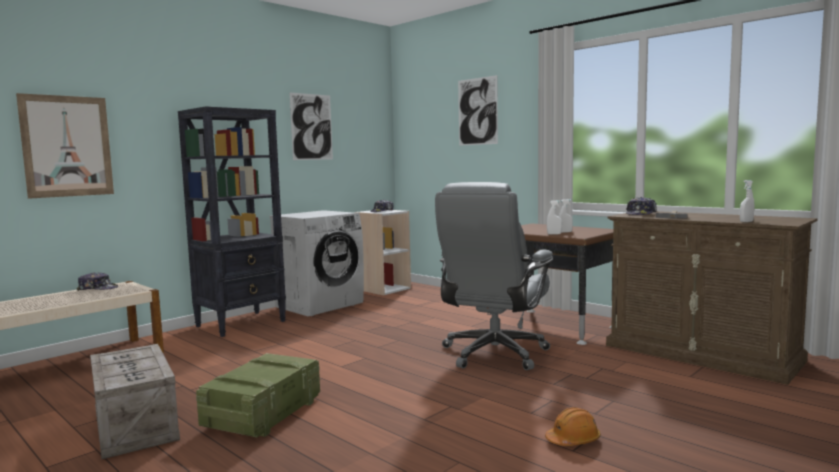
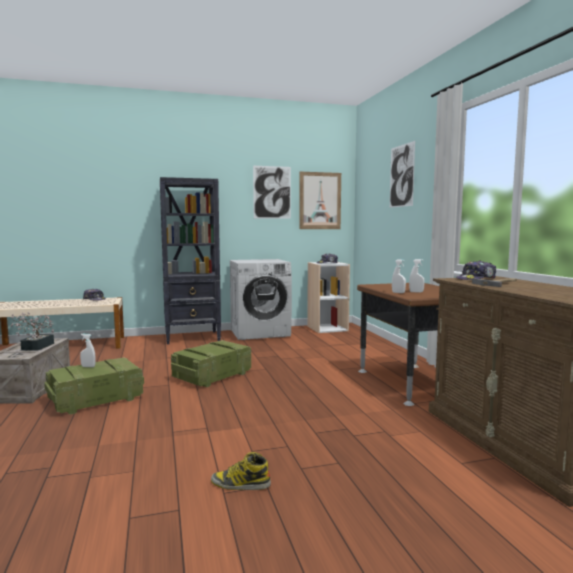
camera: 30 degrees right, 0 degrees up
picture [16,93,114,199] -> picture moved to [299,172,341,229]
grey office chair [435,182,553,370] -> none
orange hard hat [545,407,601,446] -> boot [211,452,271,490]
white spray bottle [740,180,754,222] -> white spray bottle moved to [80,334,96,367]
none -> potted plant [11,313,54,351]
none -> crate [171,340,251,387]

